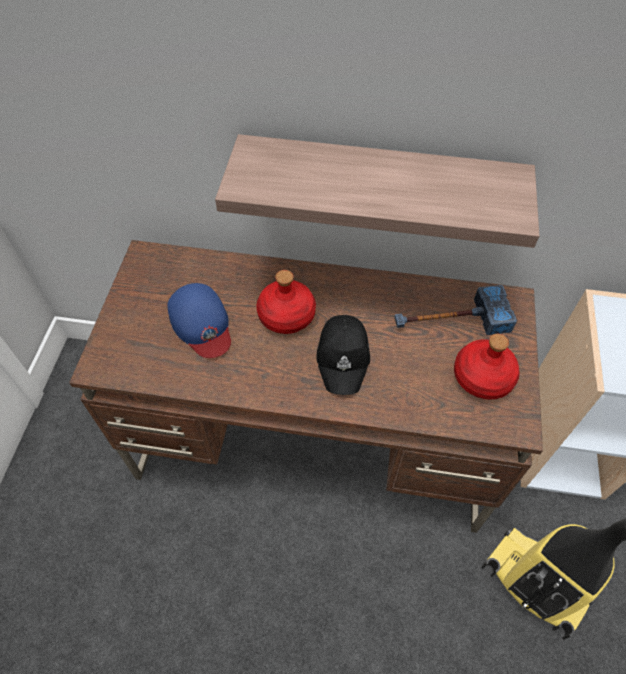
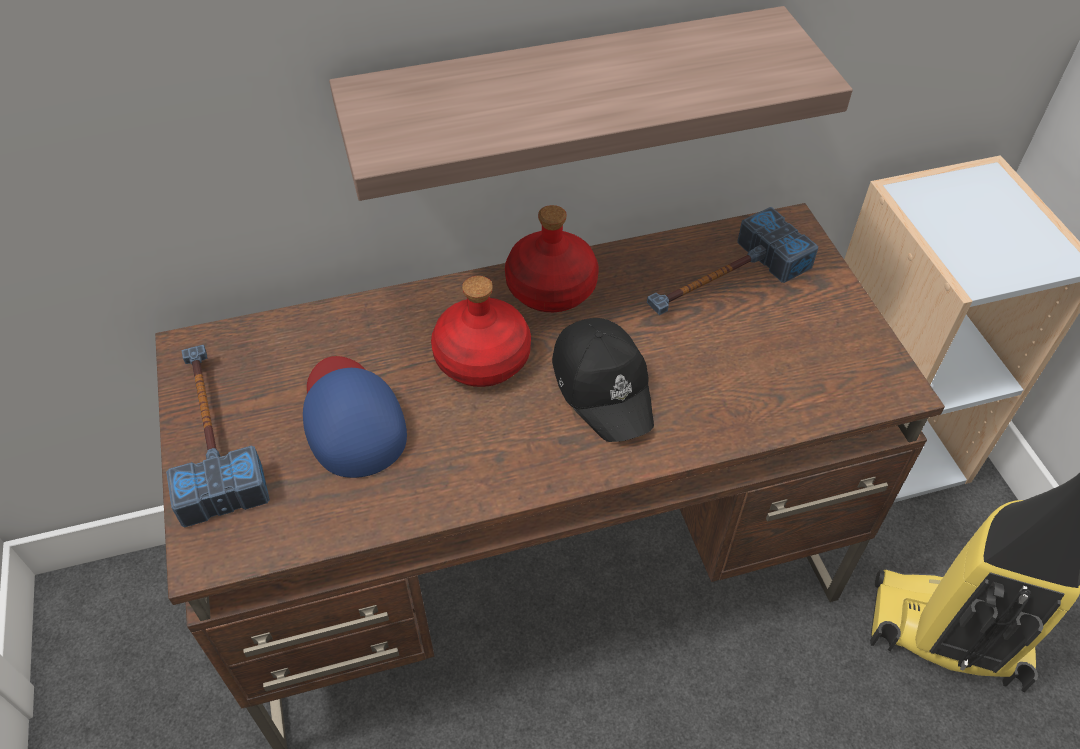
camera: 25 degrees left, 5 degrees down
blue cap [167,283,231,358] -> blue cap turned 150 degrees counterclockwise [303,356,407,478]
red bottle [454,334,520,400] -> red bottle moved to [505,205,599,312]
none -> hammer [166,345,270,527]

